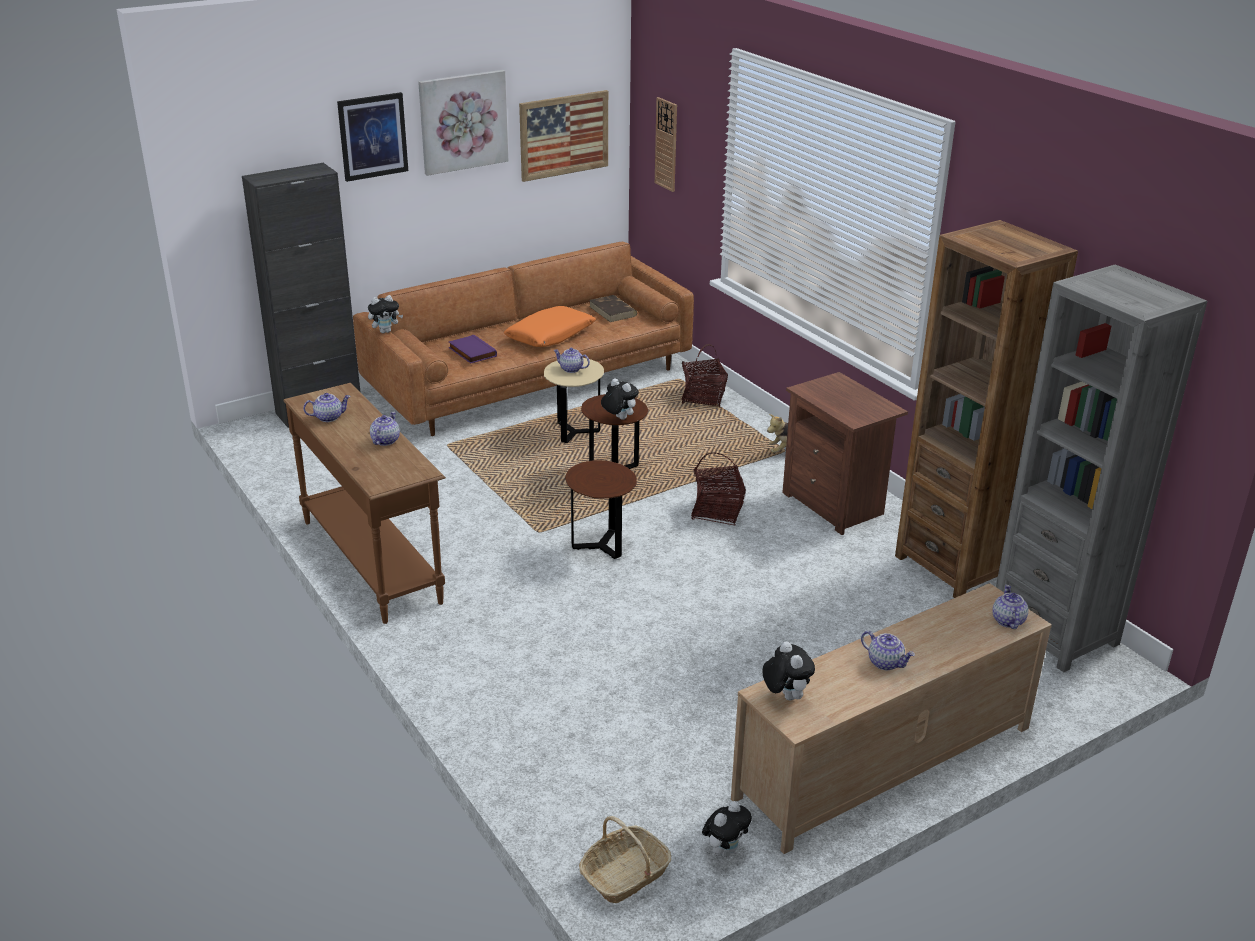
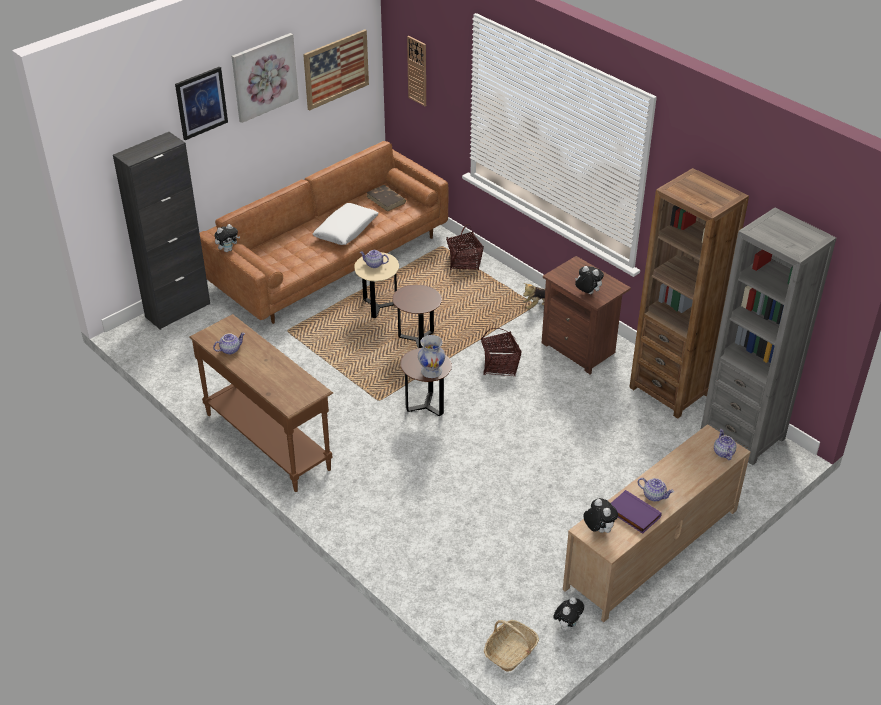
camera: 10 degrees left, 10 degrees up
teapot [370,412,400,446] -> none
purple book [449,335,497,363] -> purple book moved to [611,490,662,534]
orange pillow [504,306,596,347] -> white pillow [313,203,379,245]
plush toy [601,378,639,420] -> plush toy moved to [575,266,604,294]
none -> white vase [418,335,445,378]

